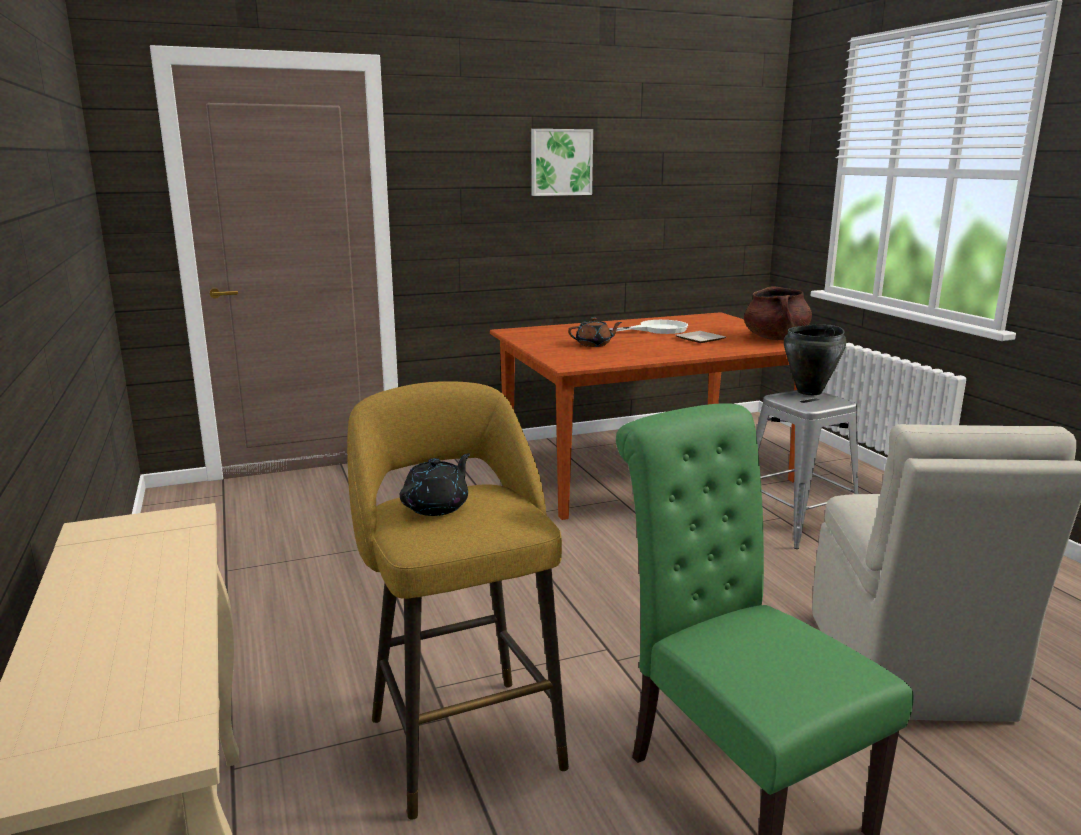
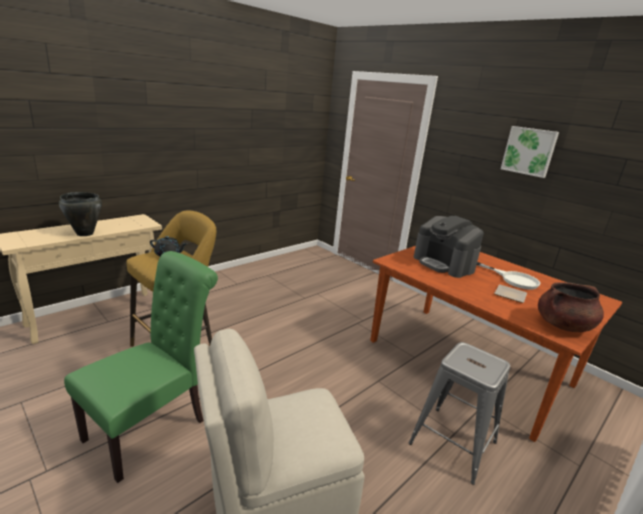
camera: 65 degrees right, 5 degrees up
brown teapot [568,317,622,347] -> coffee machine [414,216,484,278]
black cooking pot [784,325,846,395] -> black cooking pot moved to [59,192,102,236]

